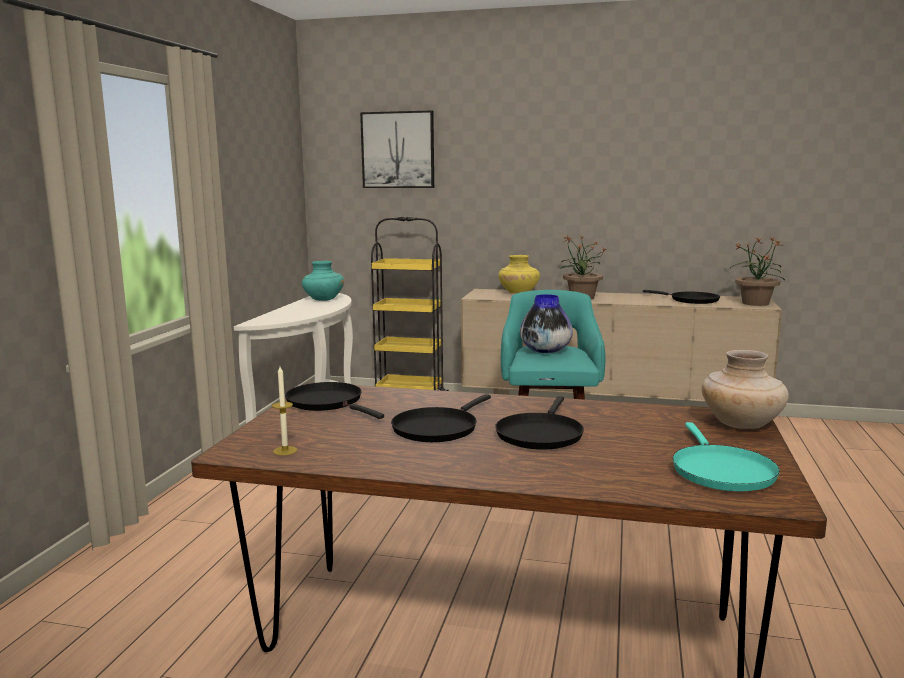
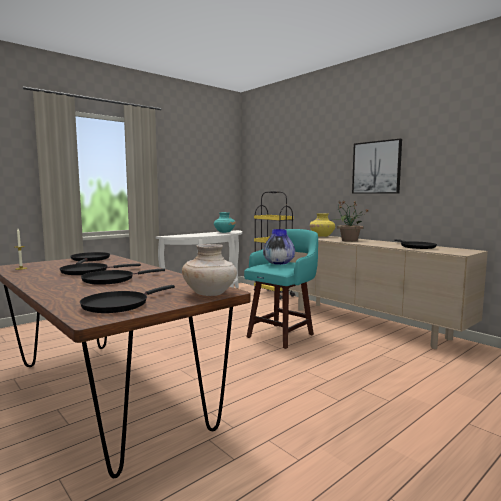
camera: 35 degrees right, 5 degrees down
picture [360,110,434,188] -> picture moved to [352,139,402,194]
turquoise frying pan [673,422,780,491] -> black frying pan [80,285,175,313]
potted plant [729,236,785,306] -> none

